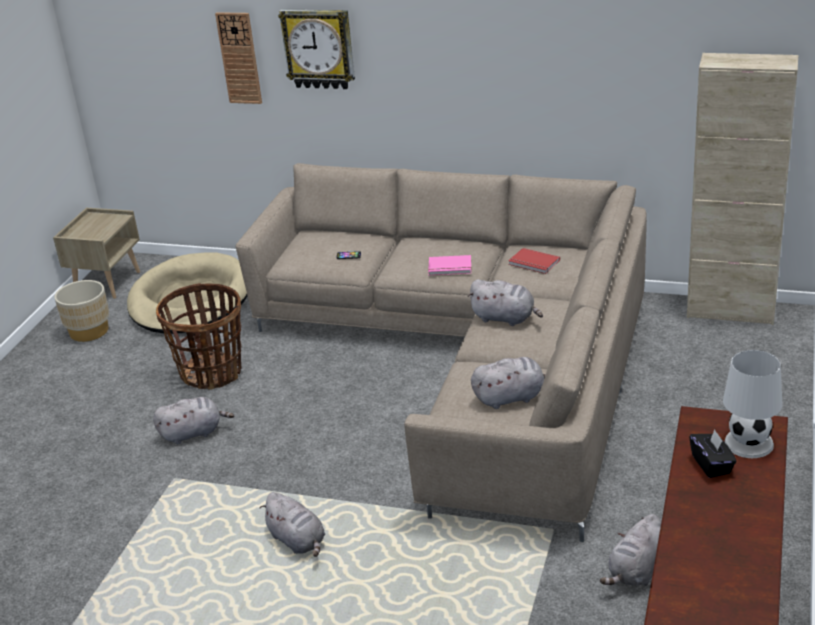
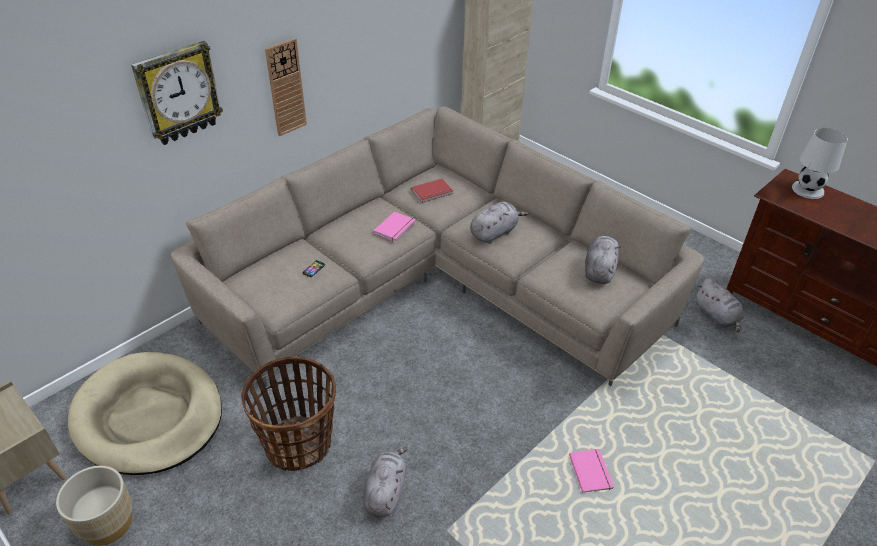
camera: 65 degrees left, 10 degrees up
wall clock [215,12,262,104] -> wall clock moved to [265,38,307,136]
grey plush toy [260,492,325,557] -> pink book [569,449,614,493]
black tissue box [689,429,737,478] -> none

